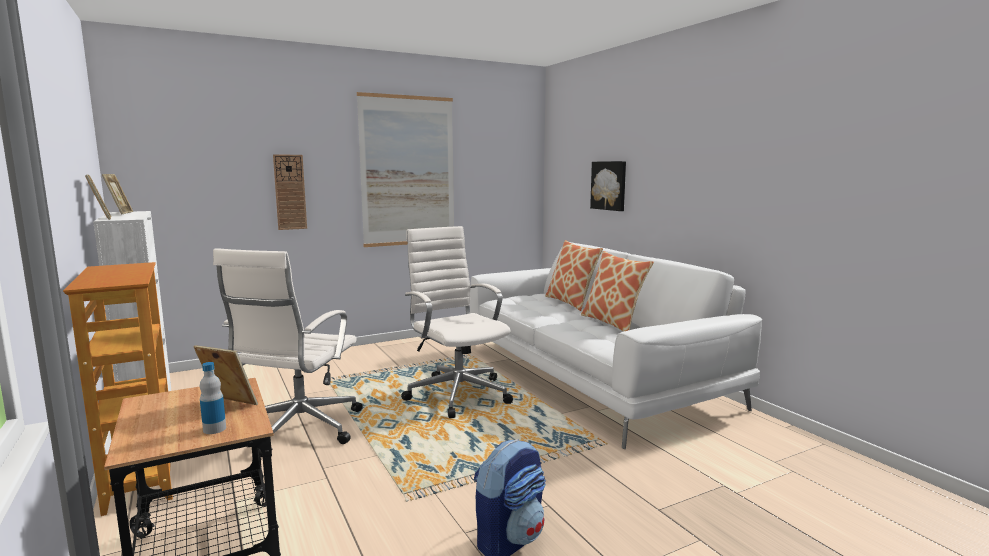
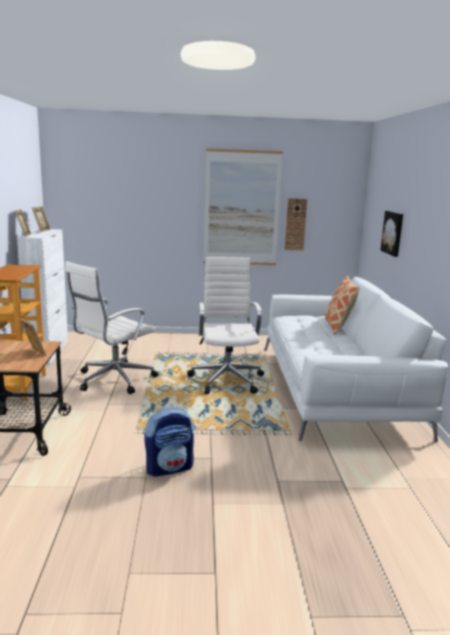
camera: 25 degrees right, 5 degrees up
bottle [200,362,226,434] -> none
wall clock [273,154,307,230] -> wall clock moved to [285,198,307,250]
pillow [581,251,654,332] -> none

